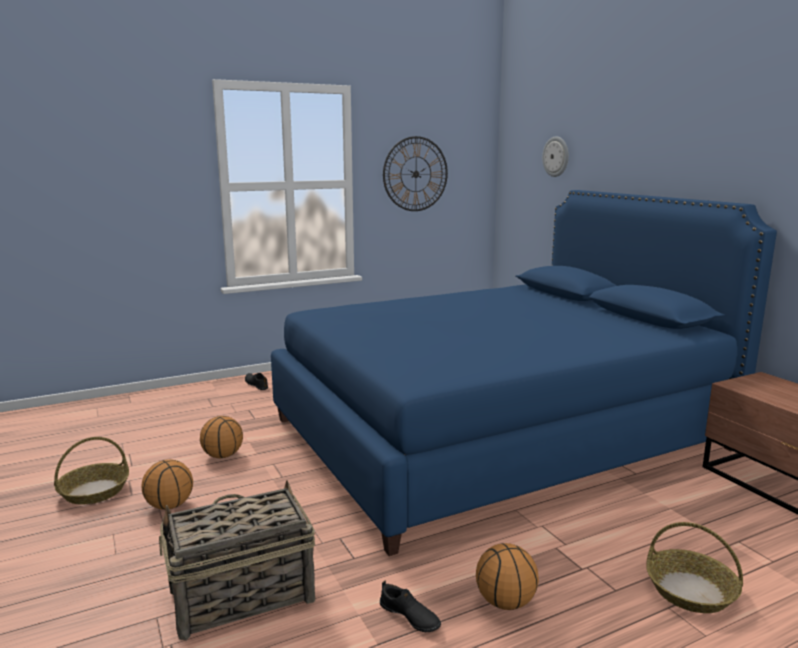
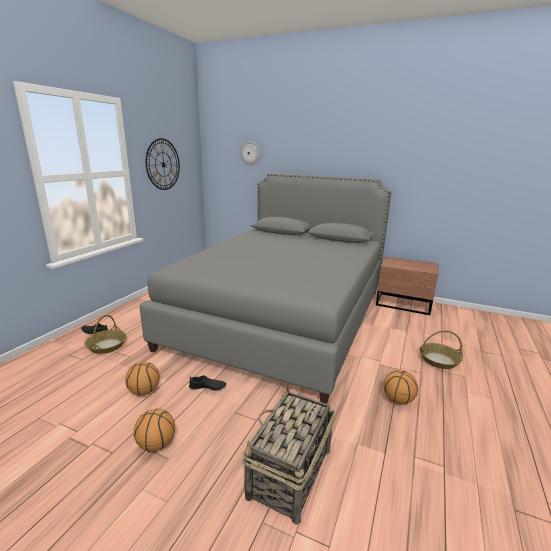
camera: 40 degrees left, 5 degrees up
basket [54,437,129,504] -> basket moved to [84,315,127,354]
blue bed [271,190,777,556] -> grey bed [140,173,391,404]
black shoe [380,581,441,632] -> black shoe moved to [189,375,226,390]

